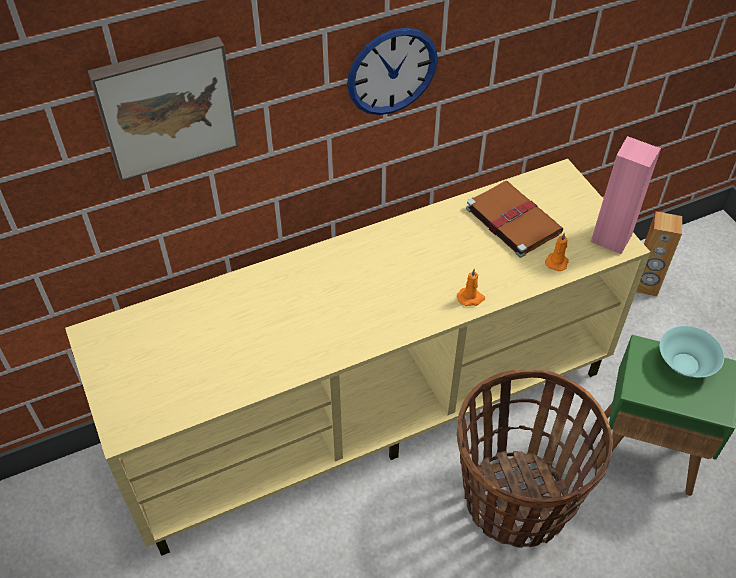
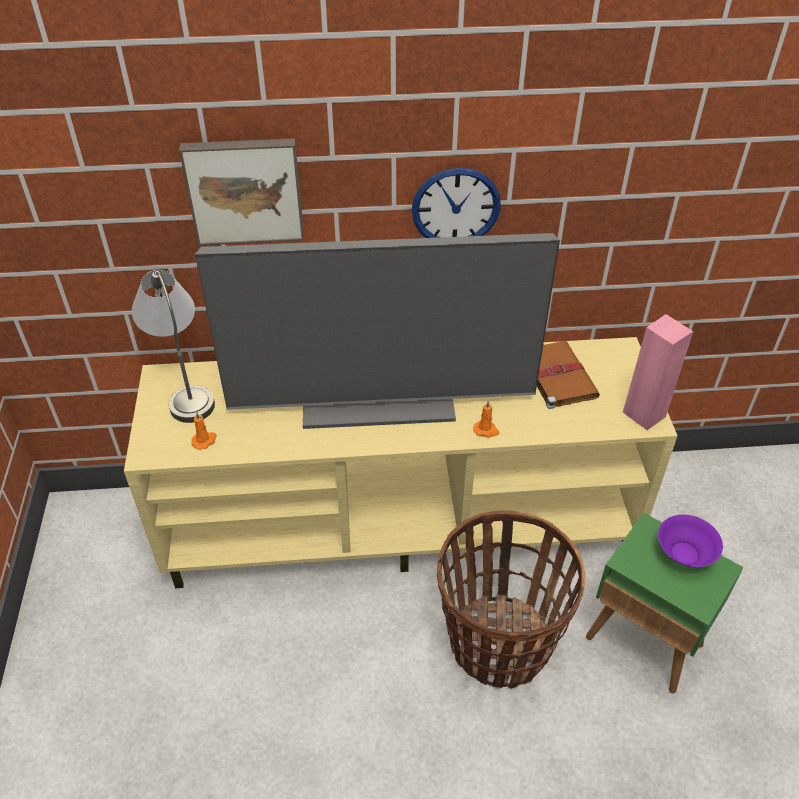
camera: 20 degrees right, 5 degrees down
orange candle [545,232,569,271] -> orange candle moved to [191,412,217,450]
brown speaker [636,211,682,296] -> none
turquoise bowl [660,326,724,377] -> purple bowl [658,515,723,567]
none -> grey table lamp [132,270,215,423]
none -> television [195,233,560,429]

